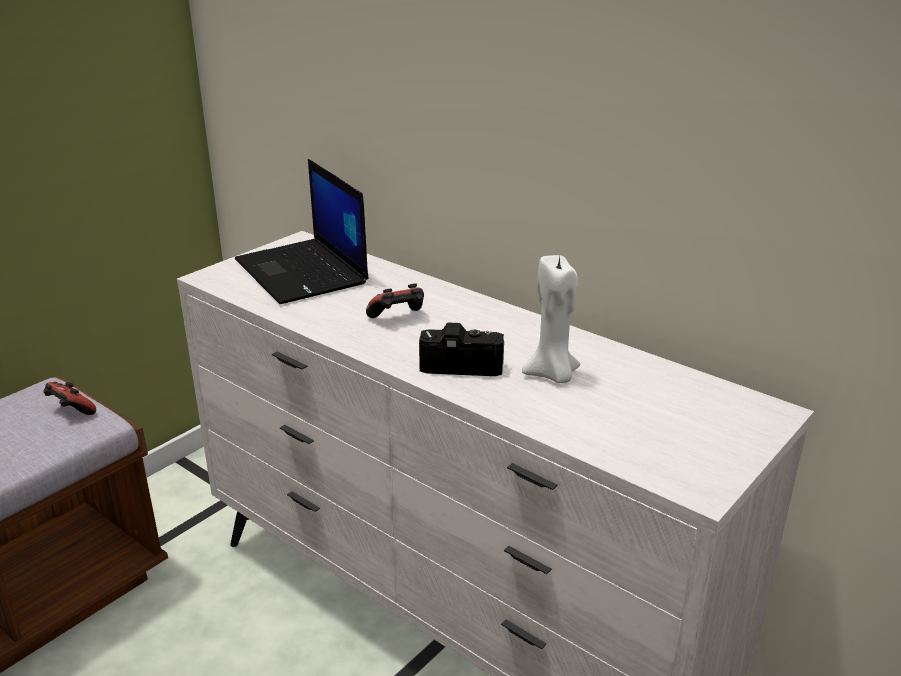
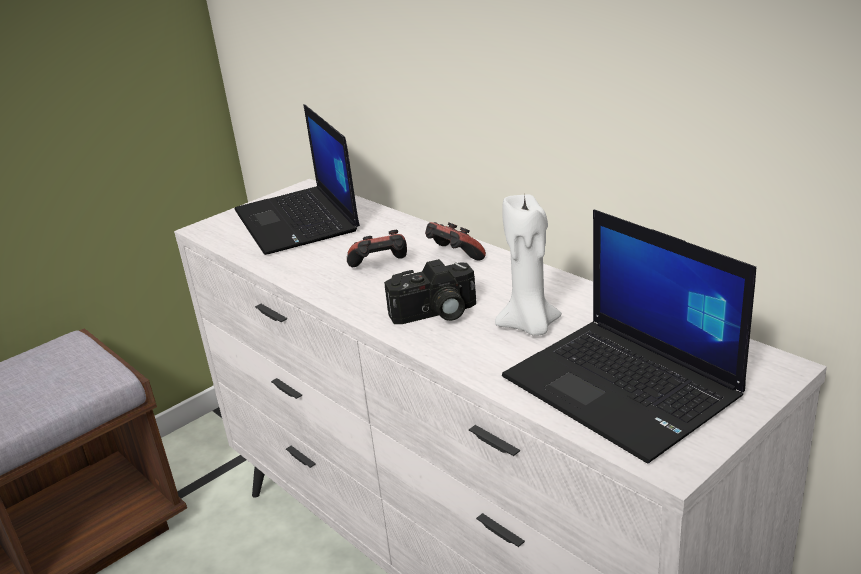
camera: 10 degrees right, 0 degrees up
game controller [43,382,96,415] -> game controller moved to [425,222,486,261]
camera [419,323,504,376] -> camera turned 150 degrees clockwise [384,259,476,324]
none -> laptop [502,209,756,463]

